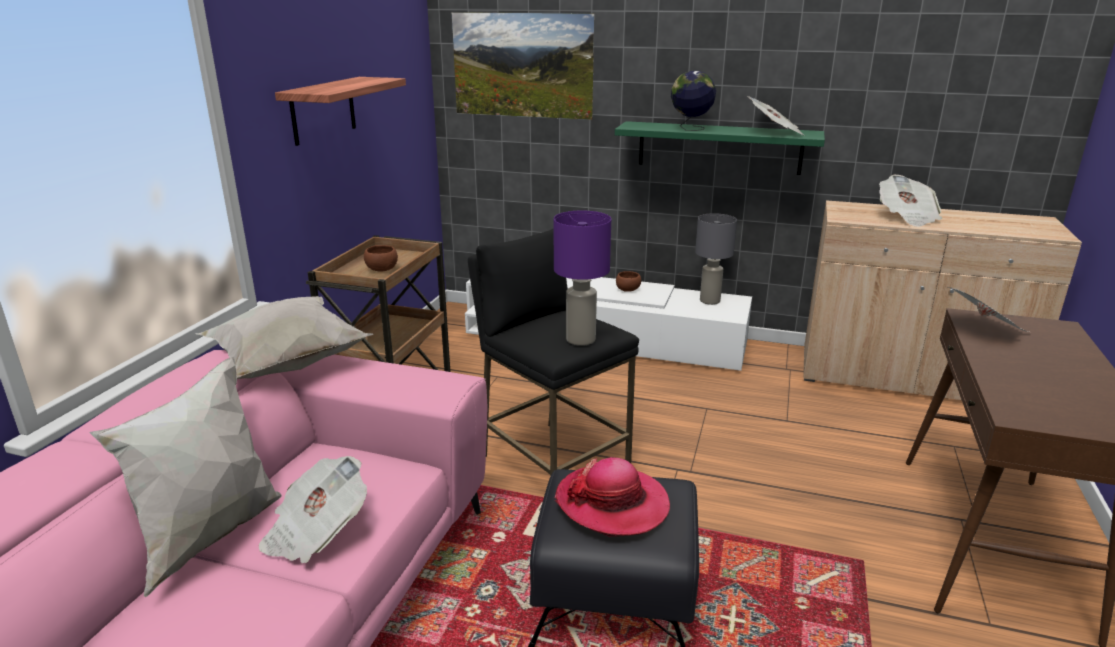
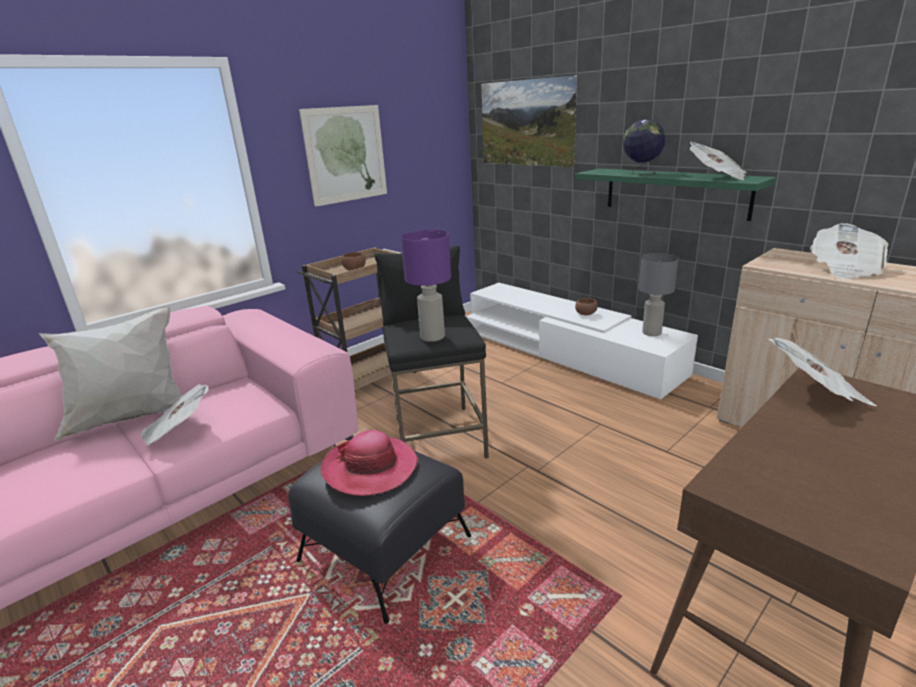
camera: 30 degrees right, 0 degrees up
white pillow [195,296,373,379] -> none
shelf [275,77,406,146] -> picture [299,105,387,207]

